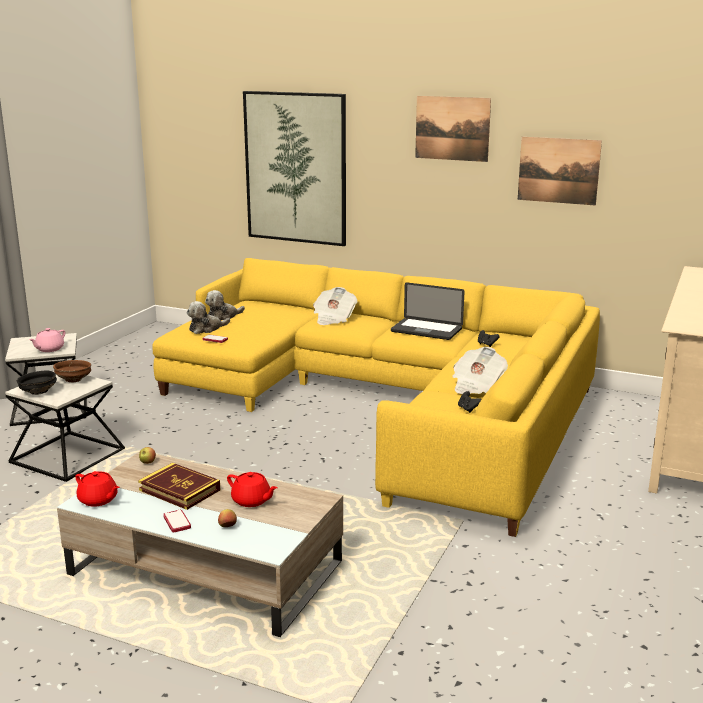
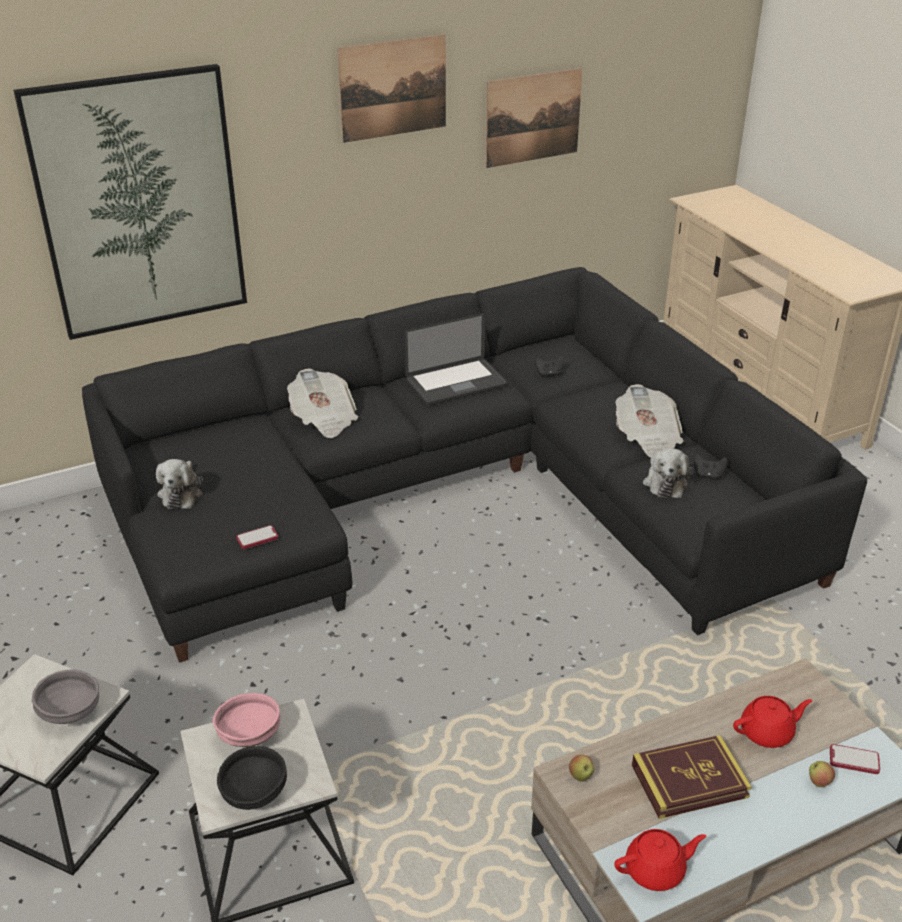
camera: 50 degrees left, 15 degrees up
pink teapot [29,328,65,352] -> grey bowl [32,670,99,724]
brown bowl [53,360,91,382] -> pink bowl [213,693,280,747]
yellow sofa [152,258,600,537] -> black sofa [82,267,867,663]
phone [163,510,191,532] -> phone moved to [830,744,880,774]
plush toy [187,301,230,334] -> plush toy moved to [643,448,694,498]

